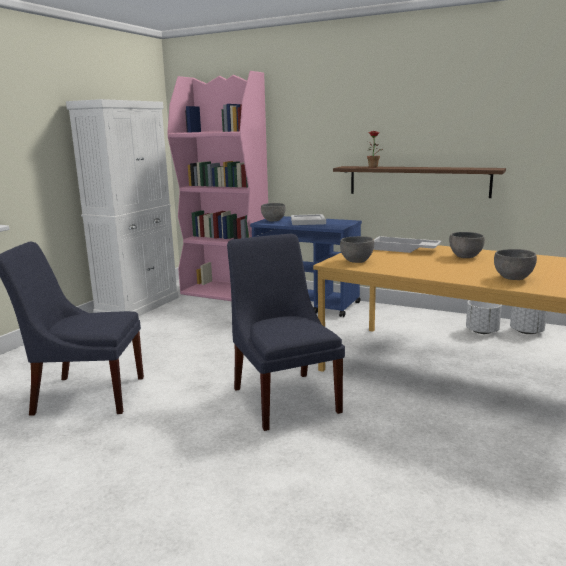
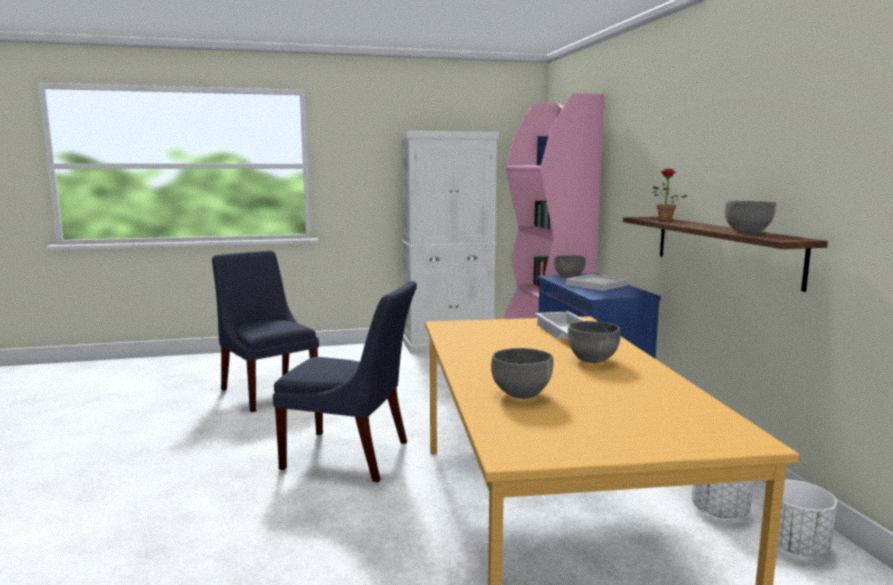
camera: 50 degrees right, 5 degrees down
blue chair [227,234,345,431] -> blue chair turned 75 degrees clockwise [273,281,417,482]
grey bowl [340,236,374,263] -> grey bowl moved to [724,201,776,233]

